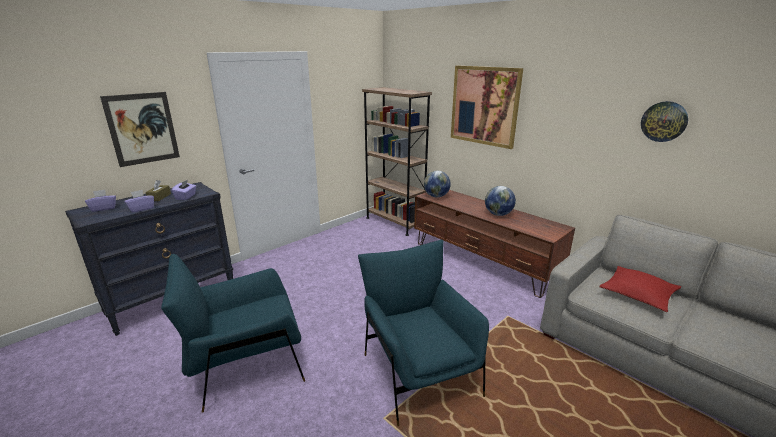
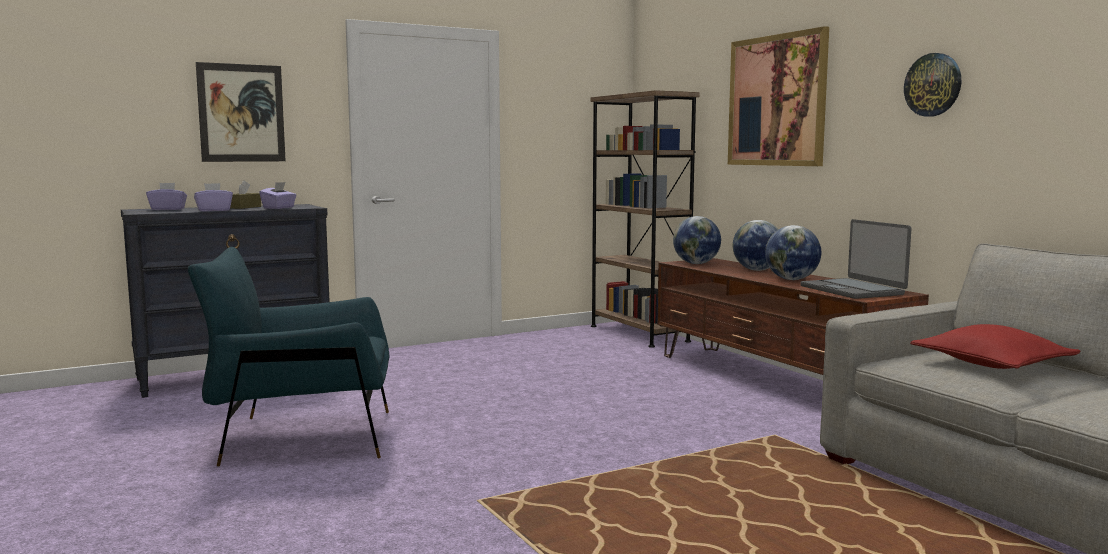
camera: 15 degrees right, 15 degrees down
blue armchair [358,240,489,426] -> none
wall clock [641,101,688,142] -> wall clock moved to [904,53,961,117]
none -> globe [733,220,779,271]
none -> laptop [800,219,911,299]

